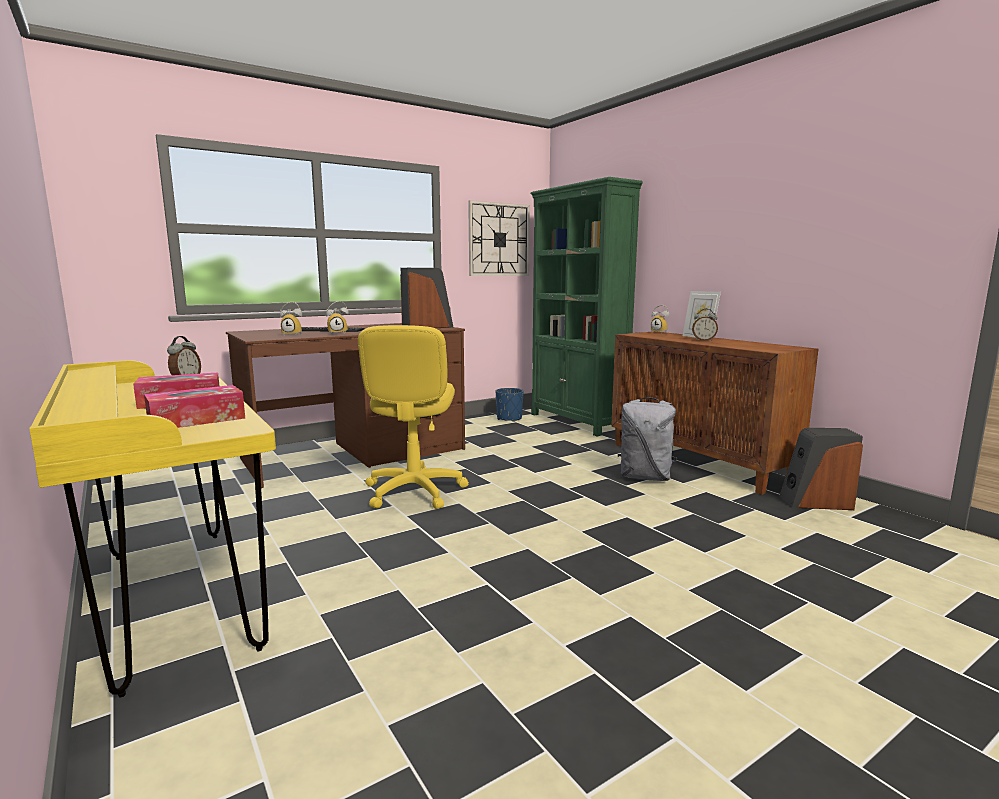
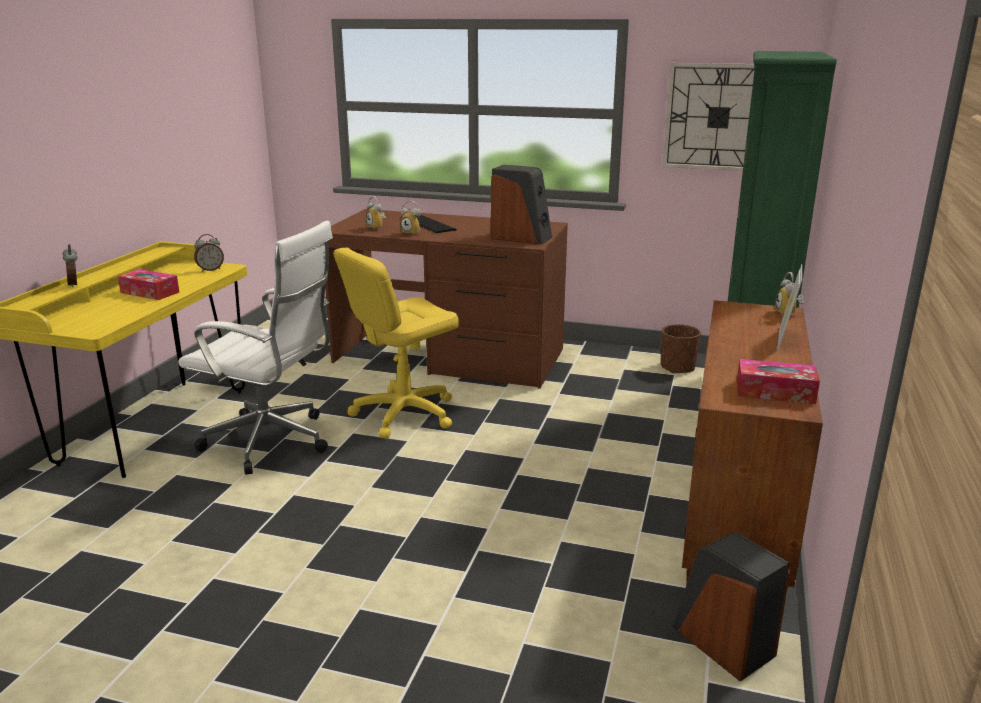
camera: 50 degrees right, 10 degrees up
tissue box [144,385,245,428] -> tissue box moved to [737,359,820,404]
blue planter [496,388,524,422] -> brown planter [661,324,701,374]
grey backpack [618,397,677,481] -> none
alarm clock [692,309,718,341] -> alarm clock moved to [63,244,78,288]
none -> white office chair [178,221,333,475]

